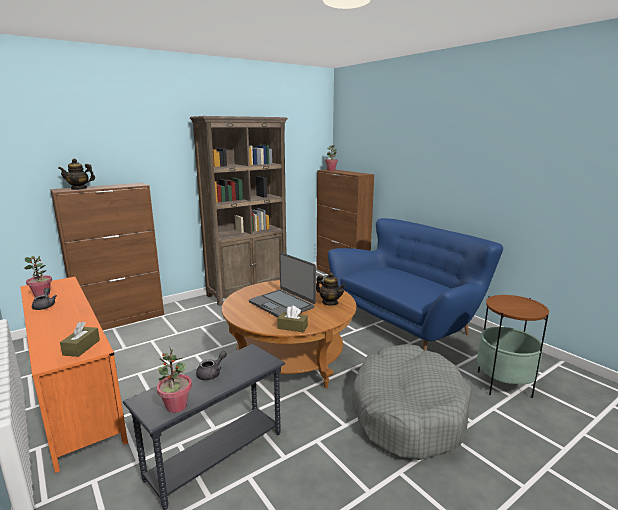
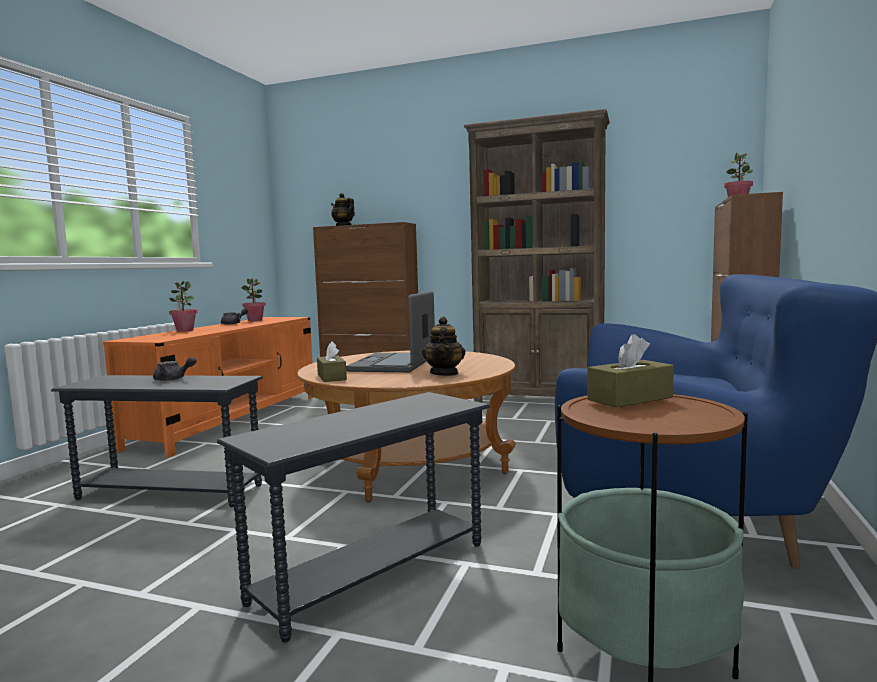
camera: 55 degrees right, 10 degrees down
brown tissue box [60,321,100,357] -> brown tissue box moved to [588,334,674,408]
potted plant [157,346,192,413] -> potted plant moved to [169,281,197,332]
grey dog bed [351,344,472,460] -> grey side table [217,392,490,642]

